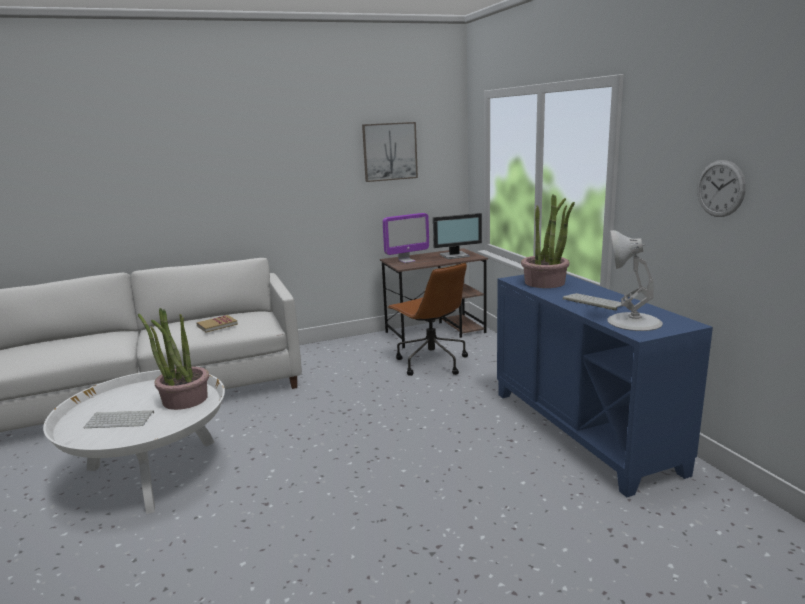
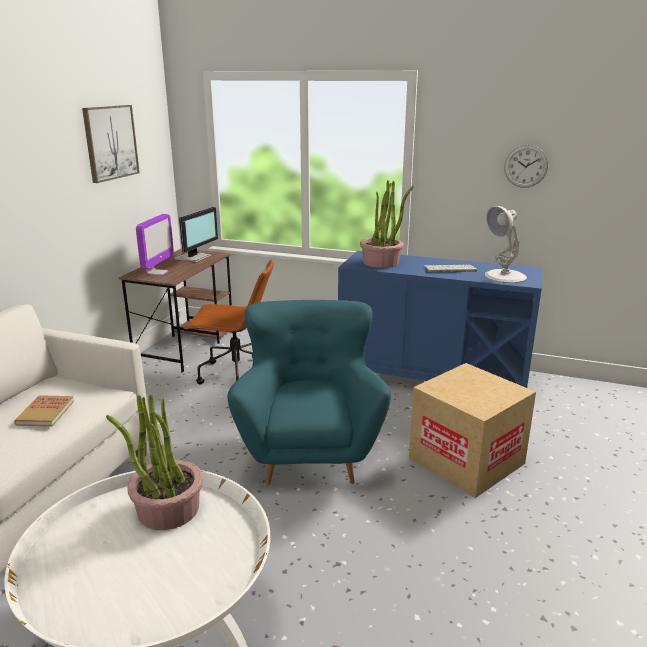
camera: 50 degrees left, 5 degrees up
keyboard [83,410,154,428] -> none
none -> turquoise armchair [228,300,391,485]
none -> cardboard box [409,363,536,498]

